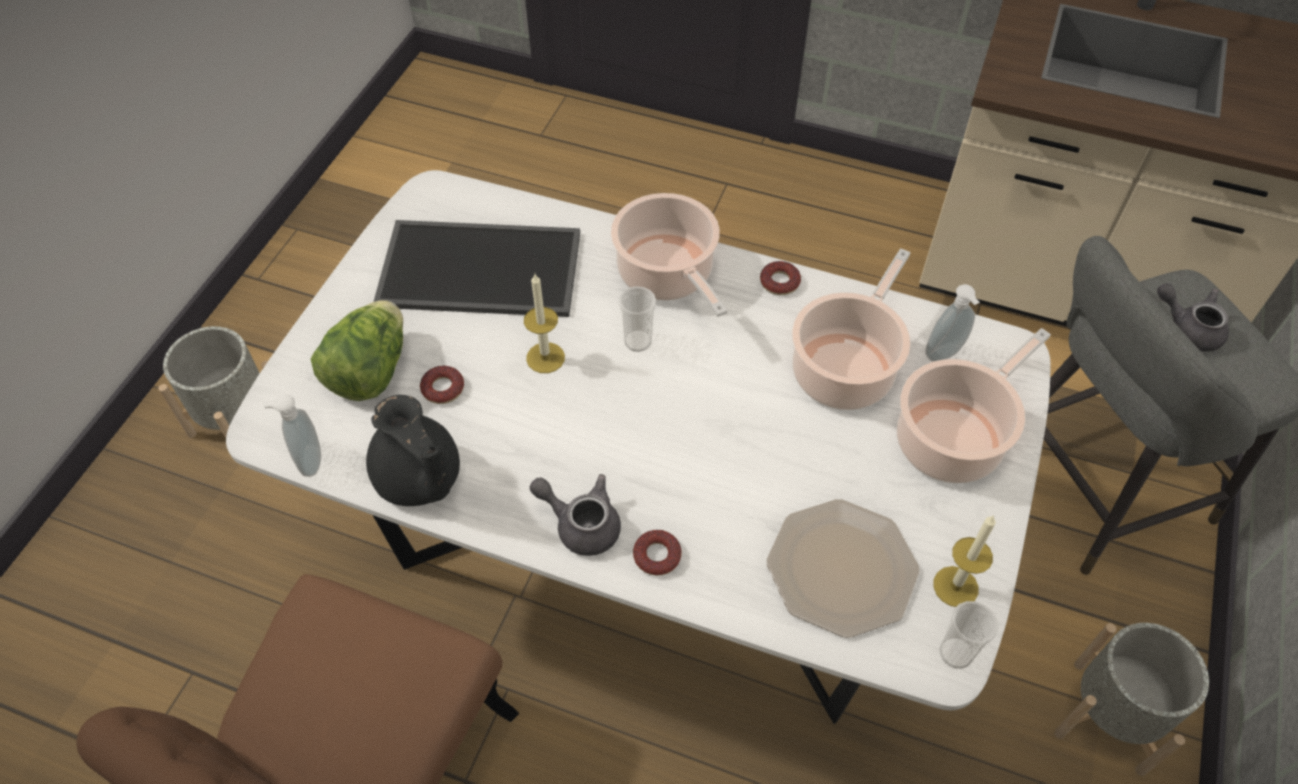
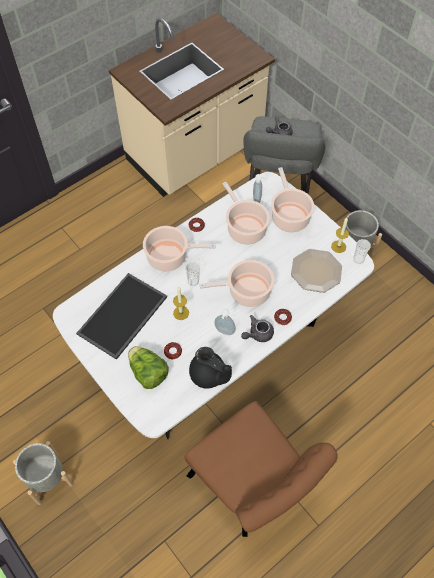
camera: 60 degrees left, 5 degrees up
soap dispenser [263,395,321,477] -> soap dispenser moved to [214,309,236,335]
black teapot [366,395,460,506] -> black teapot turned 45 degrees clockwise [189,347,232,389]
none -> cooking pot [199,260,274,307]

